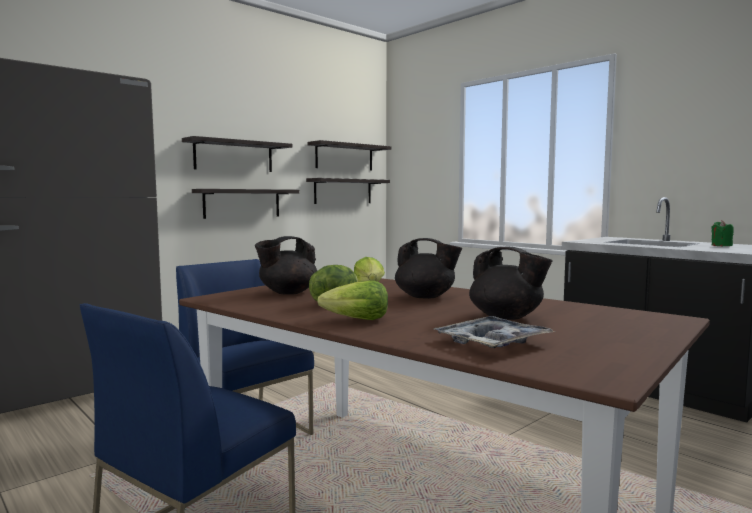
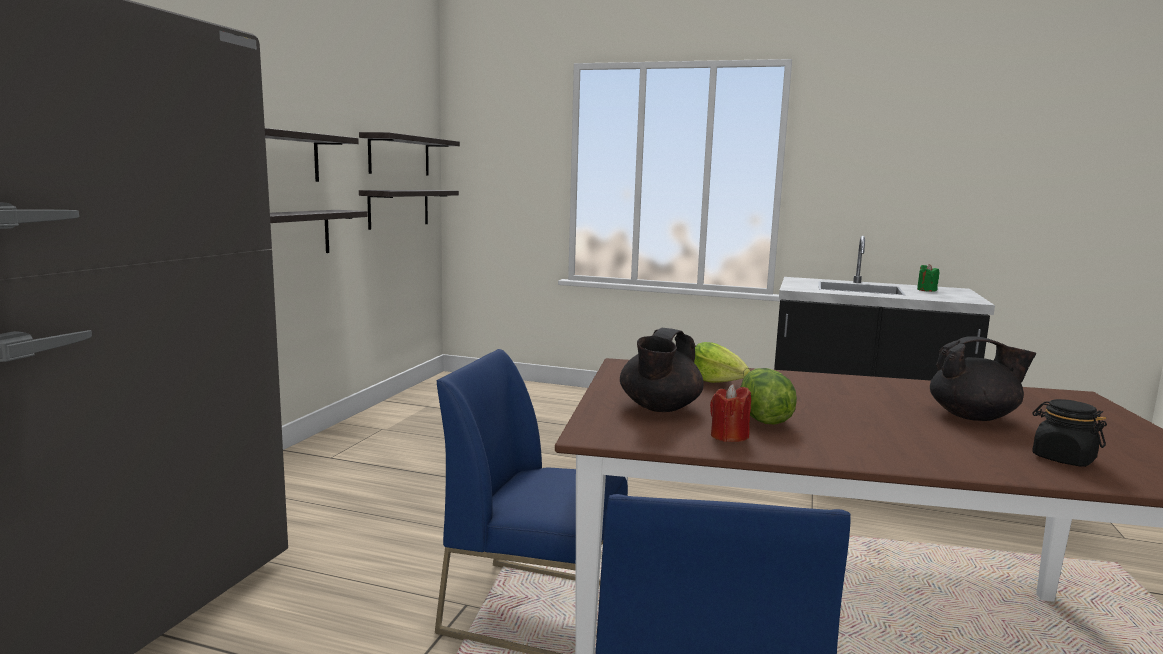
camera: 30 degrees left, 5 degrees up
lettuce [317,281,388,320] -> none
black teapot [395,238,462,299] -> none
tray [433,316,555,348] -> black jar [1032,399,1107,467]
none -> red candle [710,384,751,442]

